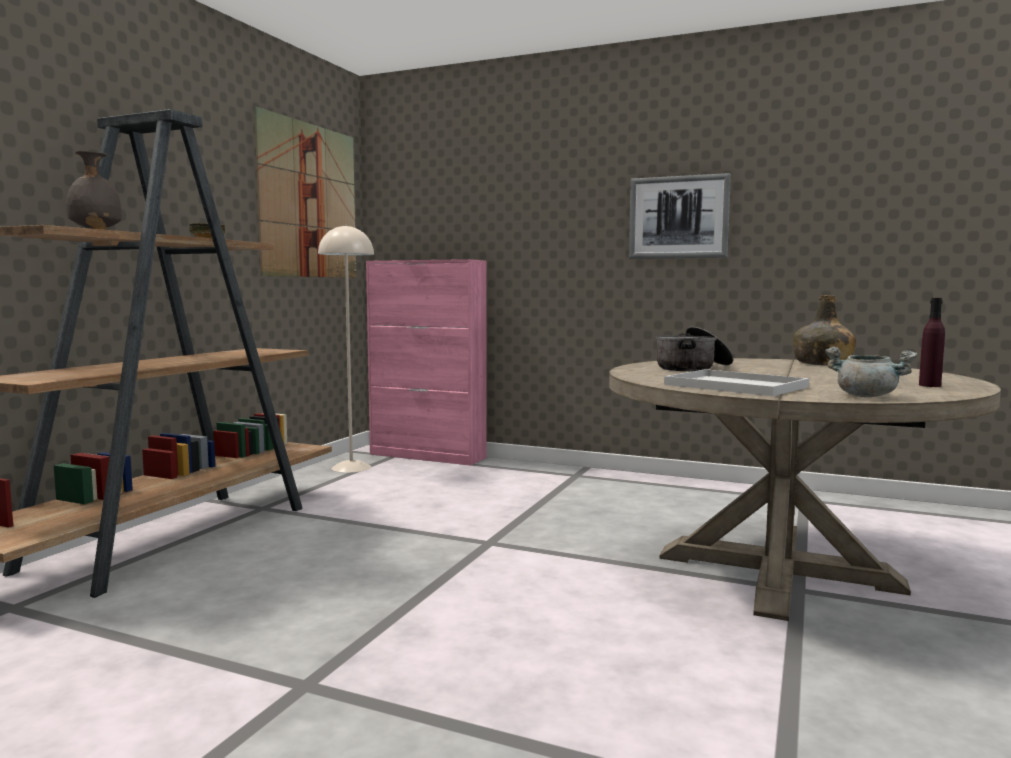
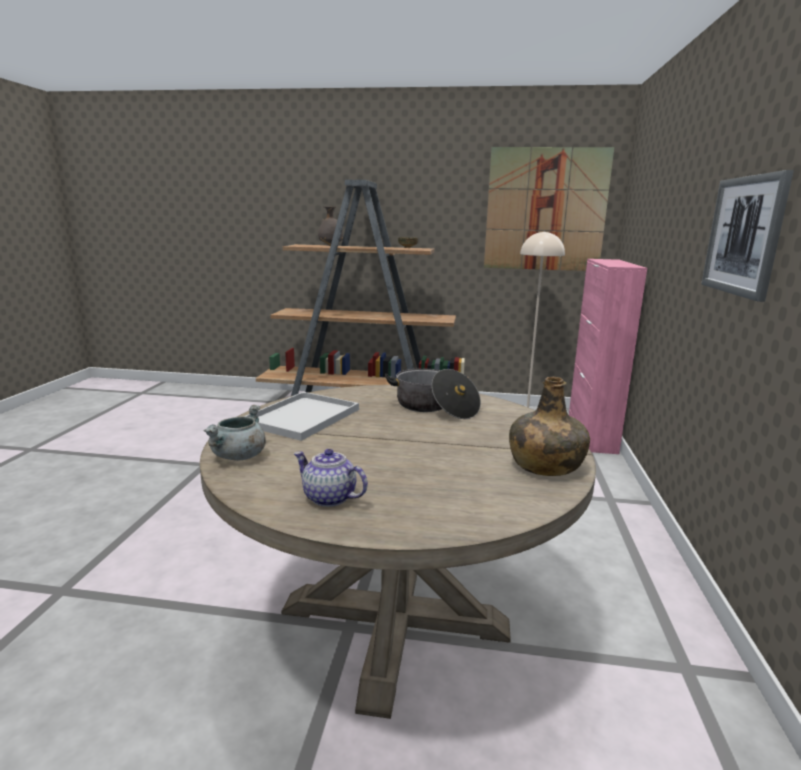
camera: 75 degrees right, 10 degrees up
purple bottle [919,298,945,387] -> teapot [294,449,368,507]

